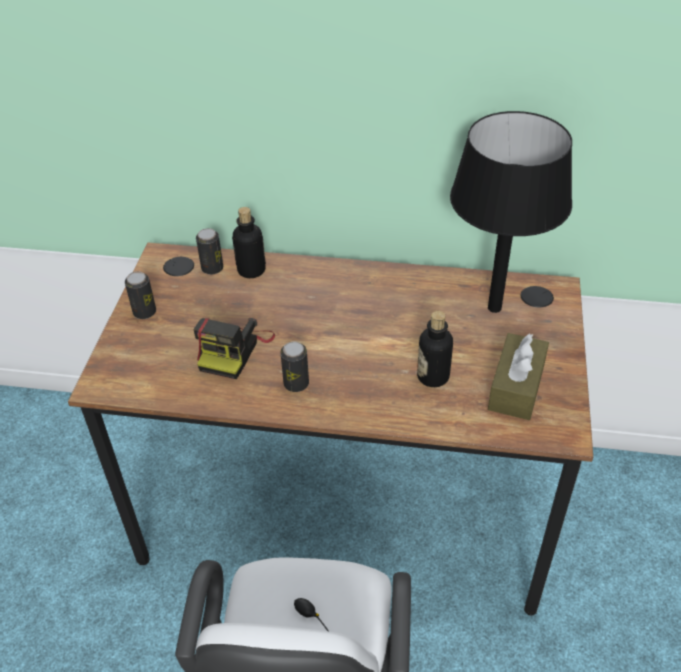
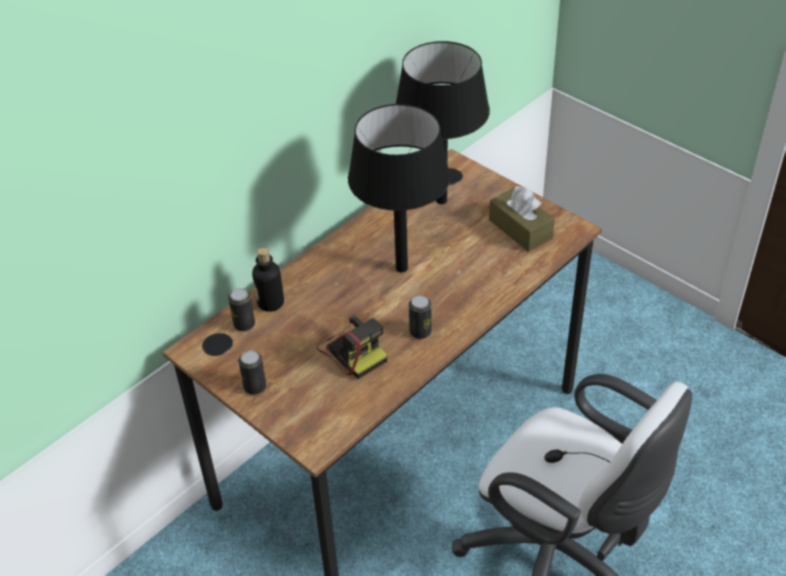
camera: 55 degrees left, 0 degrees up
bottle [417,311,453,387] -> none
none -> black table lamp [348,104,450,273]

